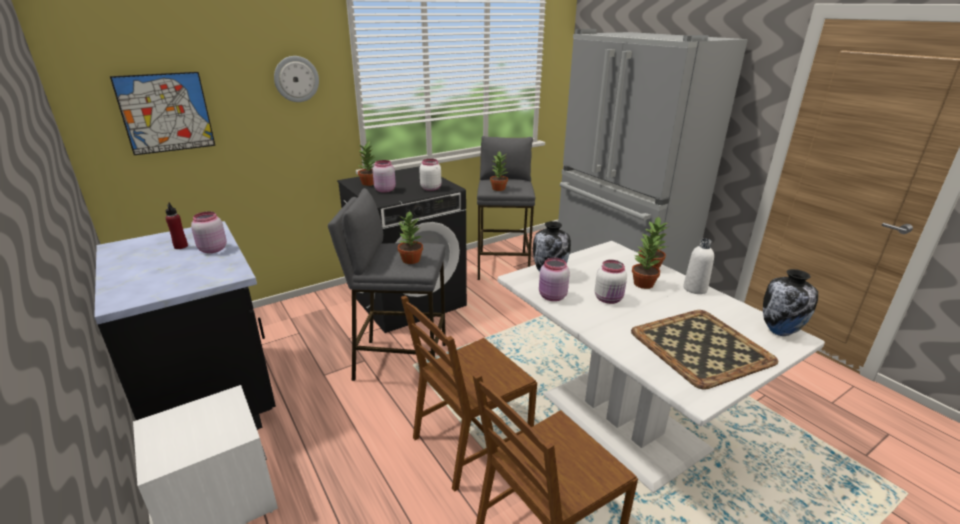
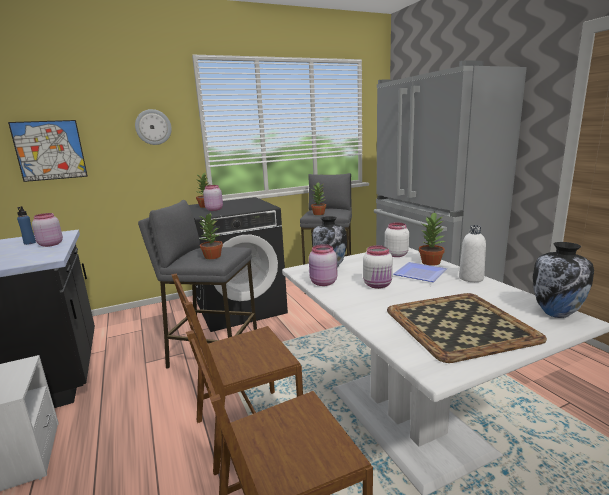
camera: 10 degrees right, 10 degrees down
red bottle [165,202,188,249] -> blue bottle [17,206,36,245]
white jar [419,159,441,191] -> white jar moved to [385,223,409,257]
potted plant [632,233,664,289] -> plate [393,262,447,282]

